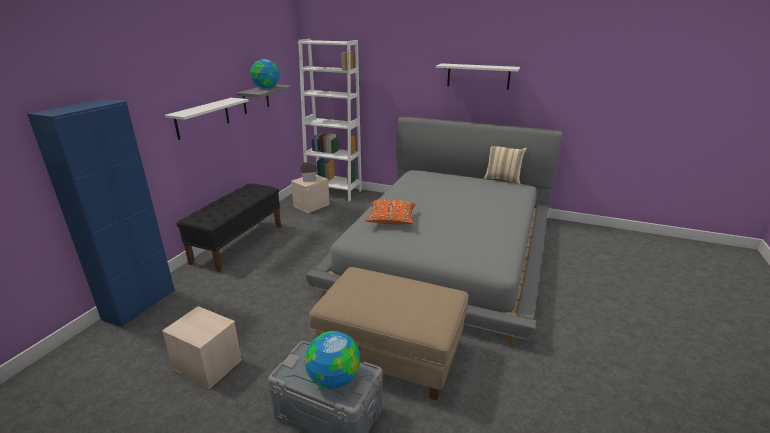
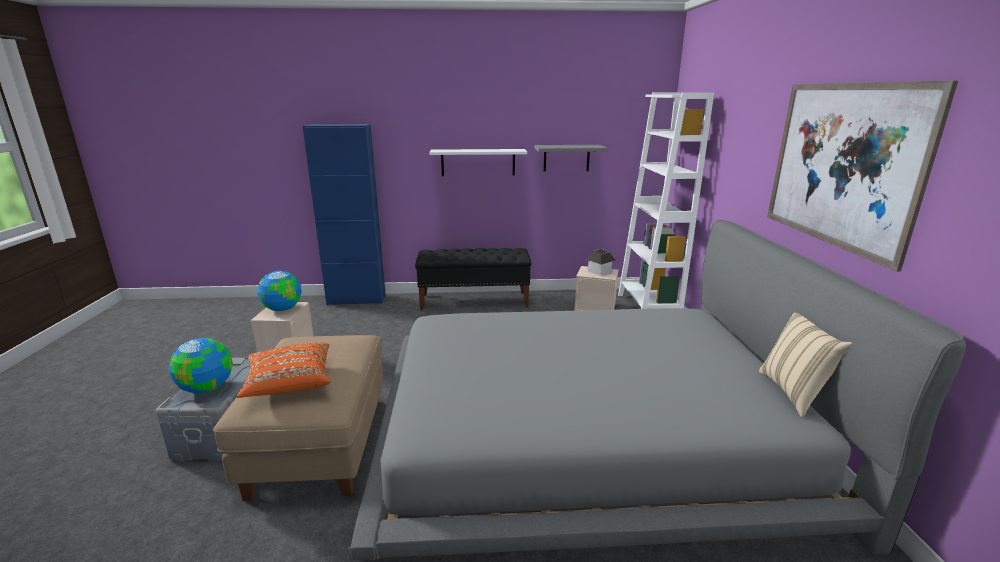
camera: 65 degrees right, 5 degrees down
globe [250,59,280,89] -> globe moved to [257,271,302,311]
orange pillow [365,199,415,224] -> orange pillow moved to [237,342,331,398]
white shelf [436,63,520,90] -> picture [767,81,958,272]

